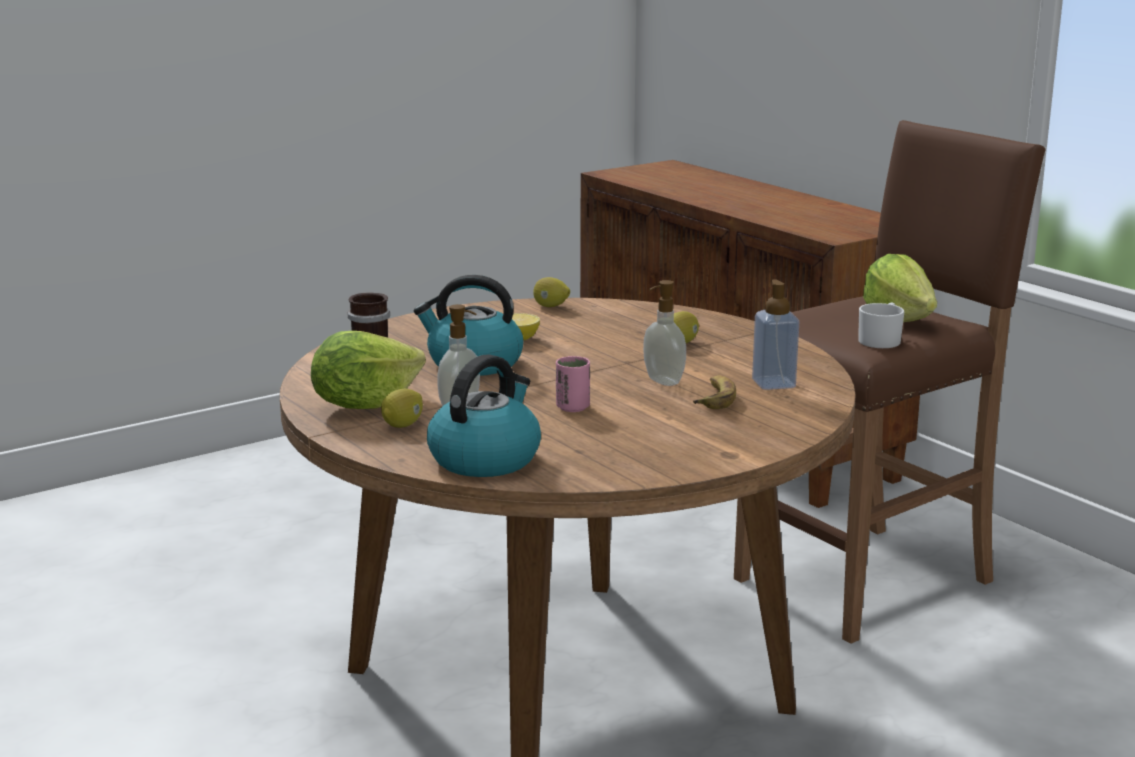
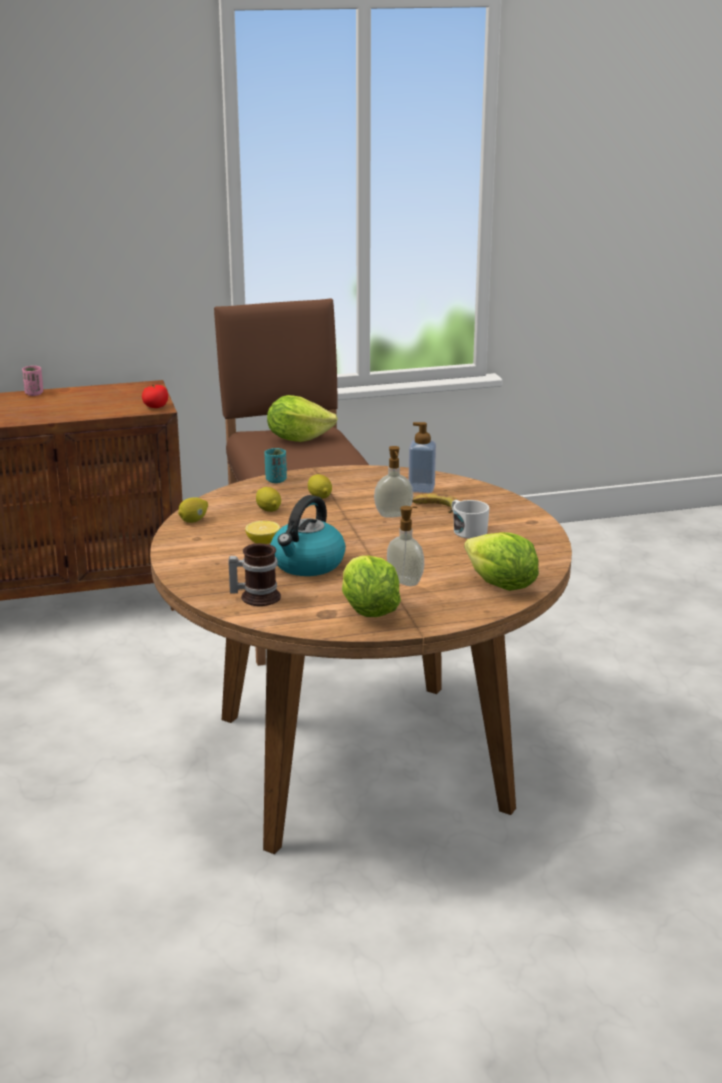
camera: 70 degrees left, 5 degrees up
lemon [381,389,423,428] -> lemon moved to [256,487,281,512]
kettle [427,355,541,477] -> lettuce [464,532,539,591]
pink cup [556,356,590,412] -> pink cup moved to [22,366,43,396]
white mug [858,303,904,348] -> white mug moved to [452,500,489,539]
none -> tomato [142,384,168,408]
none -> turquoise cup [264,448,287,483]

